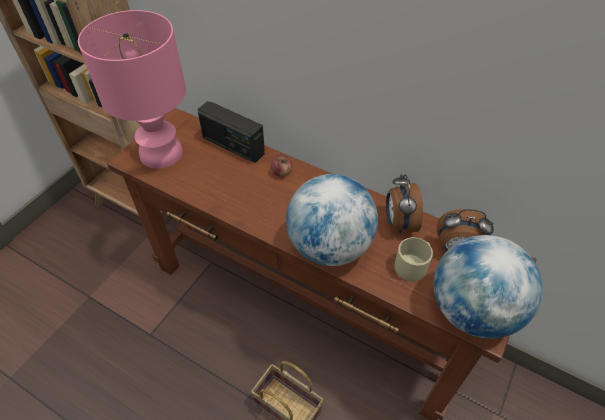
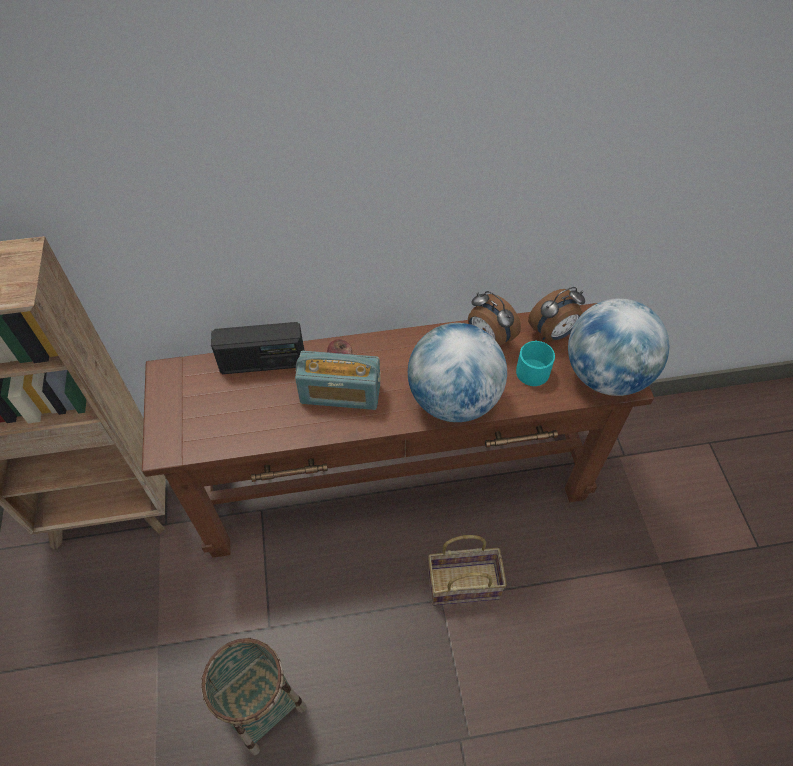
camera: 40 degrees left, 5 degrees up
pink table lamp [78,10,186,169] -> none
beige mug [395,237,433,281] -> turquoise mug [516,340,555,386]
none -> basket [201,638,307,756]
none -> radio [295,351,381,410]

